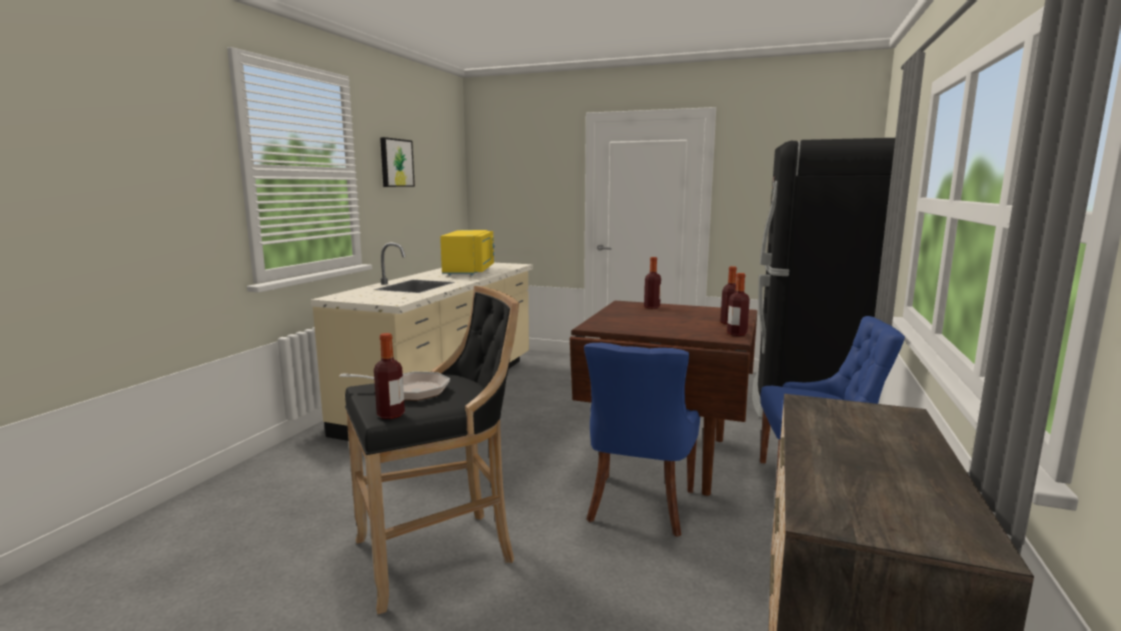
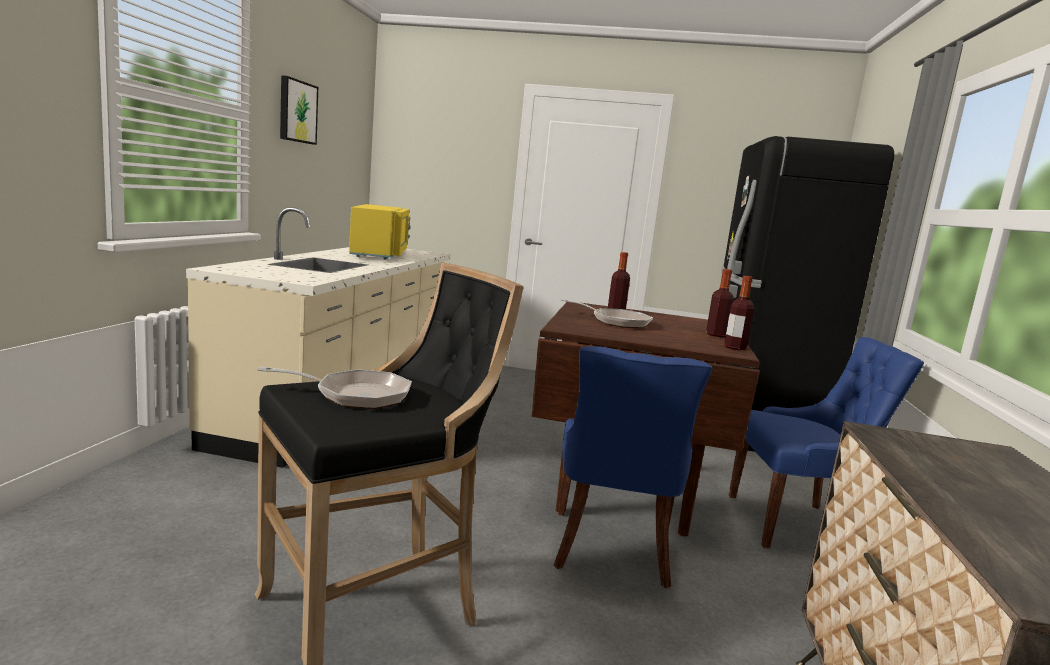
camera: 10 degrees left, 0 degrees up
bottle [374,333,405,419] -> none
none -> frying pan [561,299,653,328]

